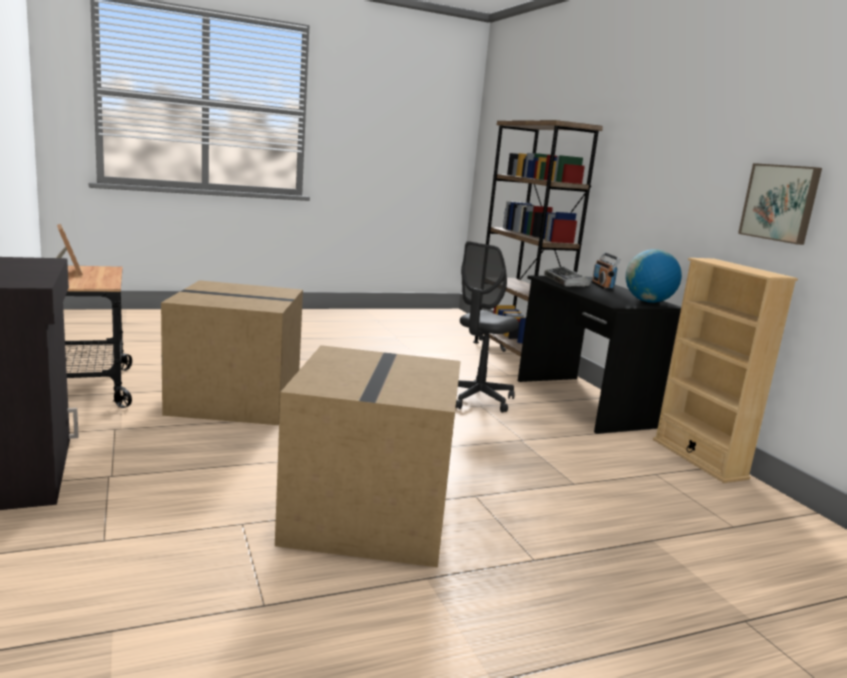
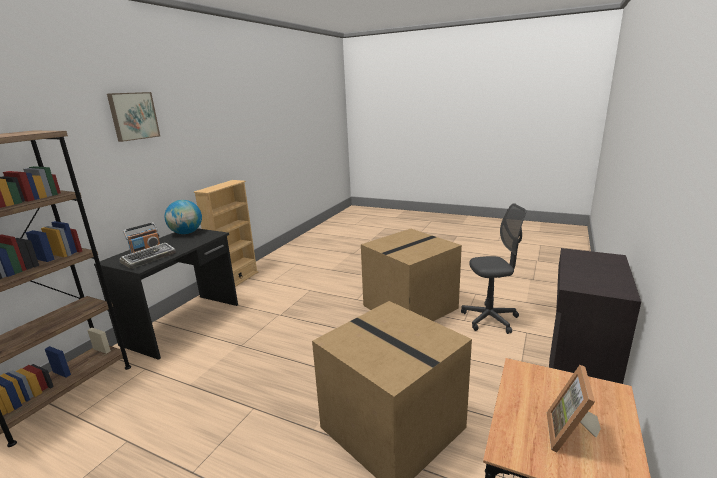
camera: 130 degrees left, 5 degrees up
grey office chair [456,241,519,413] -> grey office chair moved to [461,203,526,334]
picture [738,163,822,245] -> picture moved to [107,92,160,142]

